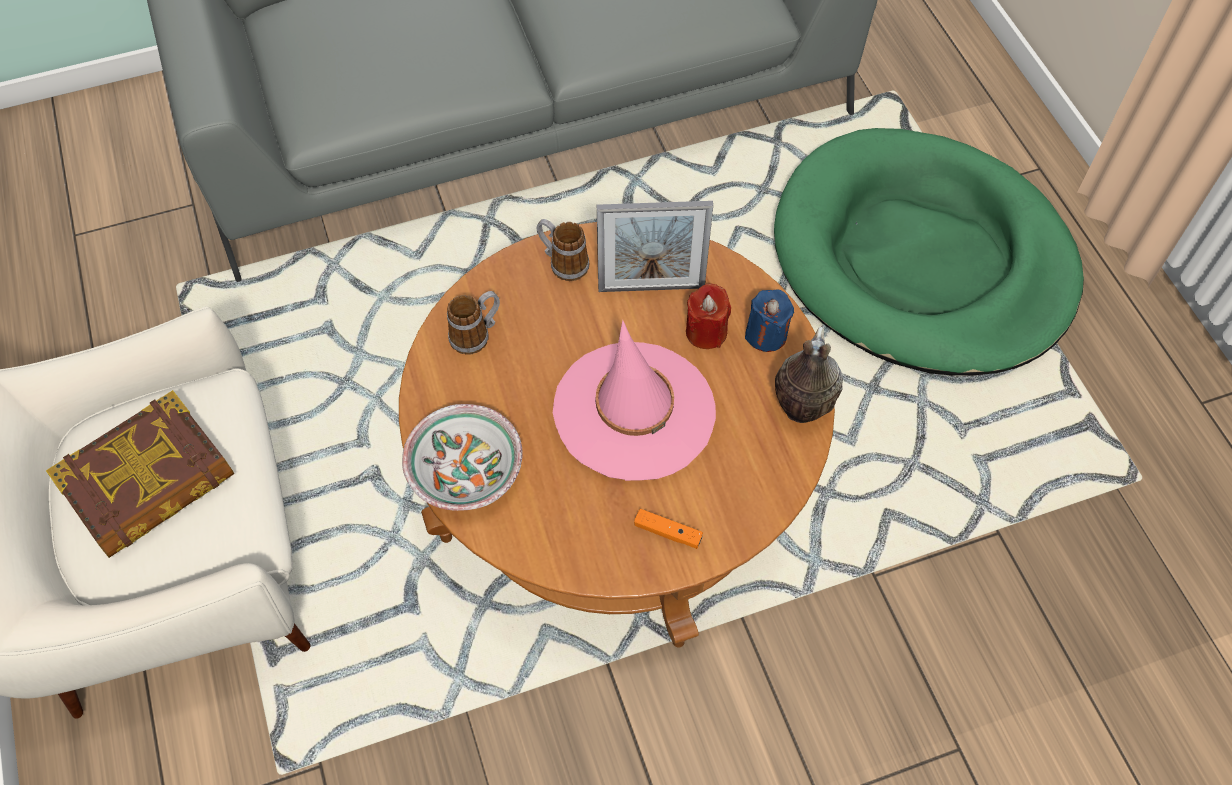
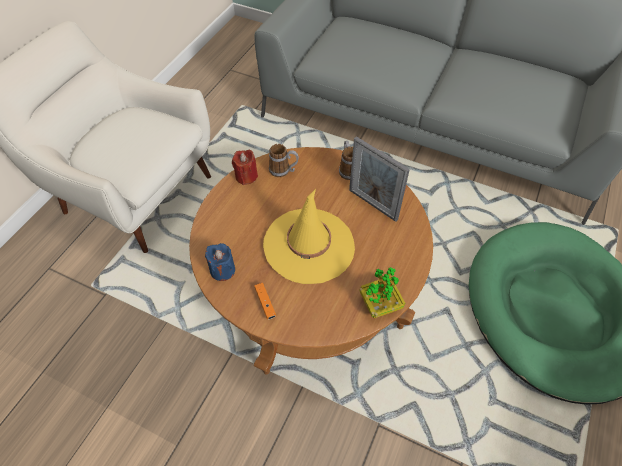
camera: 45 degrees right, 5 degrees down
book [46,390,234,558] -> none
bowl [402,404,523,511] -> none
pink hat [553,320,716,481] -> yellow hat [263,189,355,284]
red candle [686,284,731,349] -> red candle moved to [232,150,258,185]
blue candle [745,289,794,352] -> blue candle moved to [205,243,235,281]
vase [775,327,843,423] -> potted plant [359,267,405,318]

